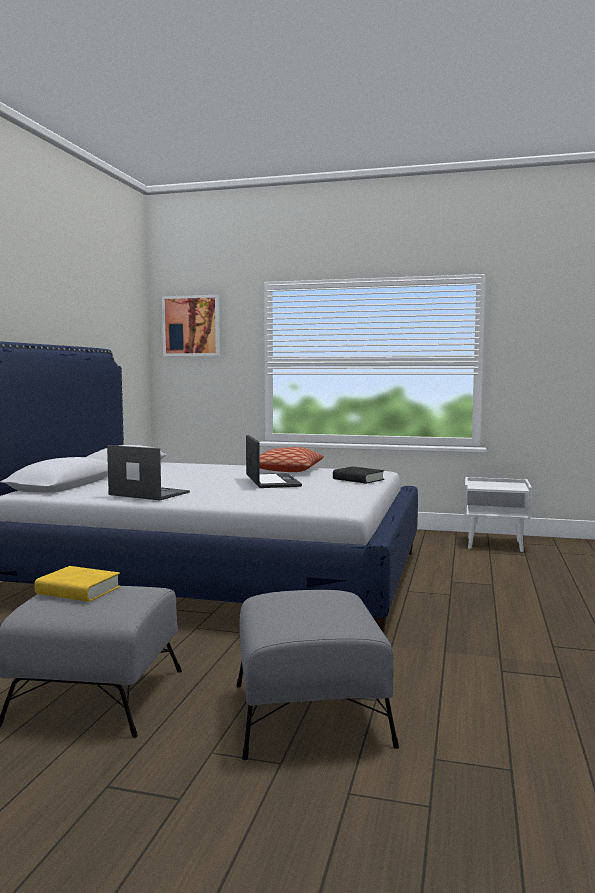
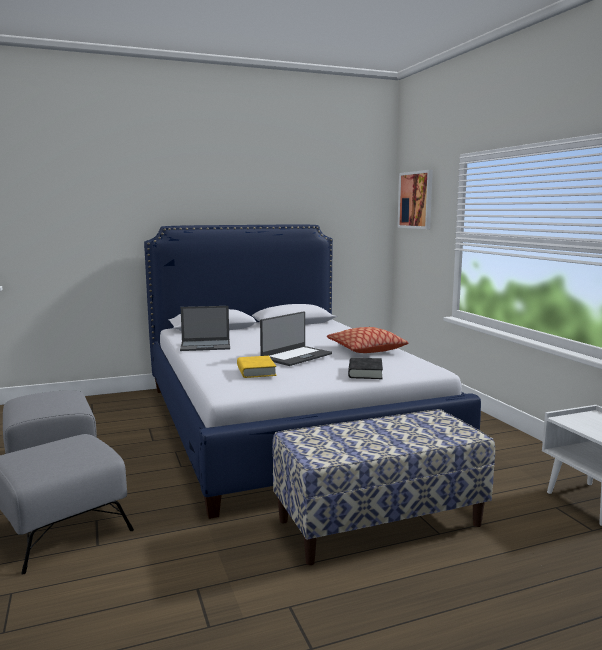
camera: 55 degrees right, 5 degrees up
yellow book [34,566,120,602] -> yellow book moved to [237,356,276,378]
laptop [107,445,190,500] -> laptop turned 90 degrees clockwise [180,306,230,351]
none -> bench [272,409,495,565]

